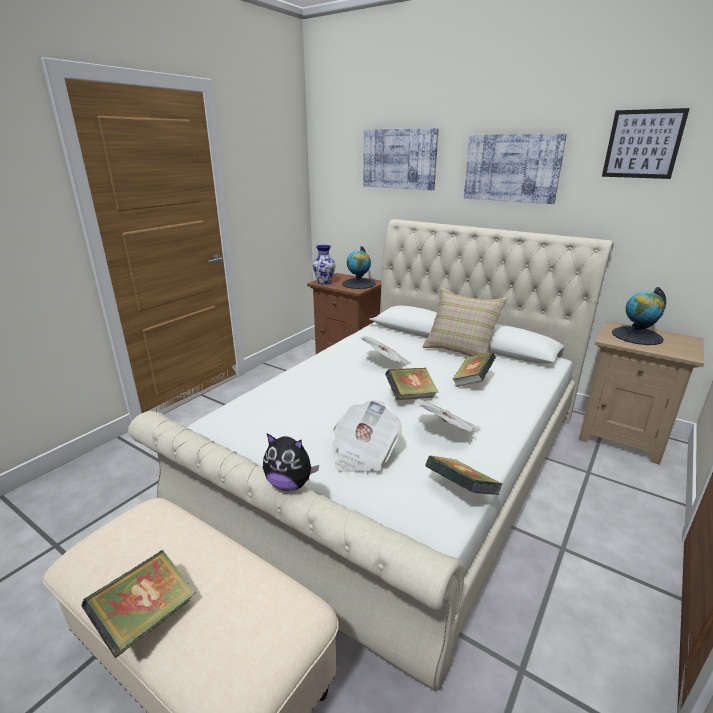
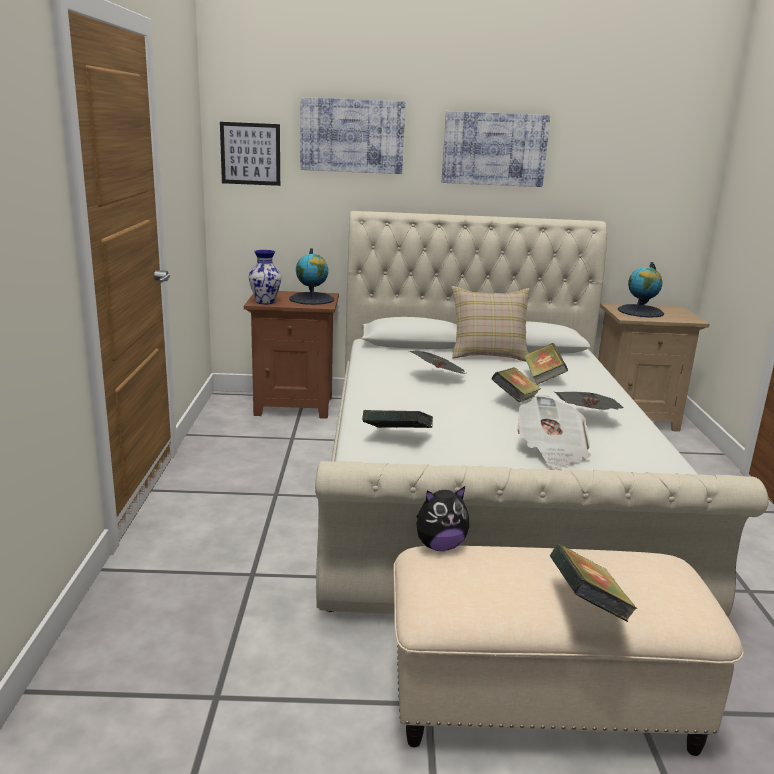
camera: 35 degrees left, 5 degrees down
plush toy [263,434,319,491] -> plush toy moved to [416,486,470,551]
book [425,456,502,495] -> book moved to [362,410,433,428]
picture [602,108,690,179] -> picture moved to [220,122,280,186]

